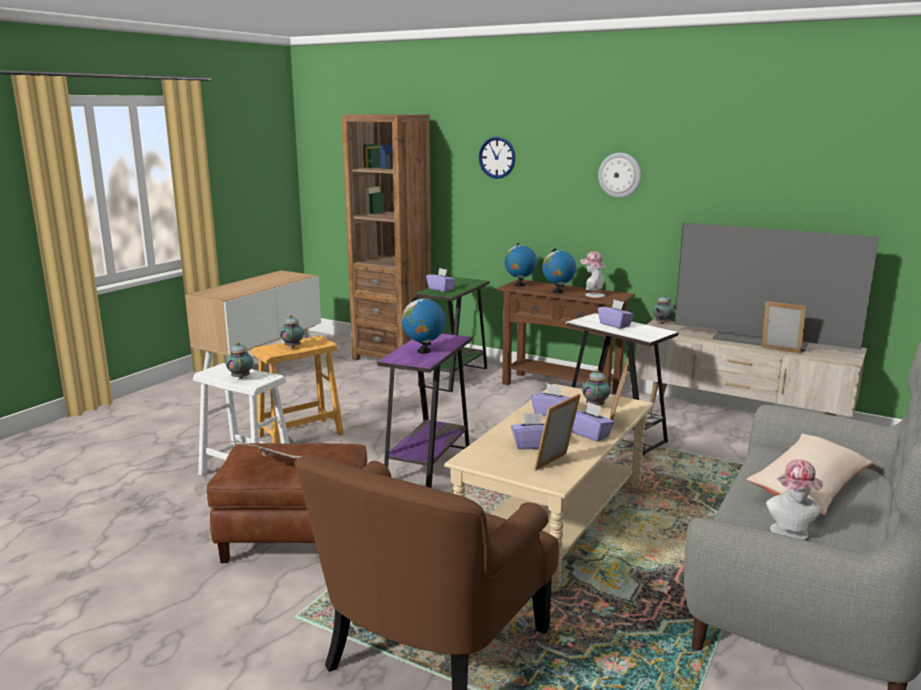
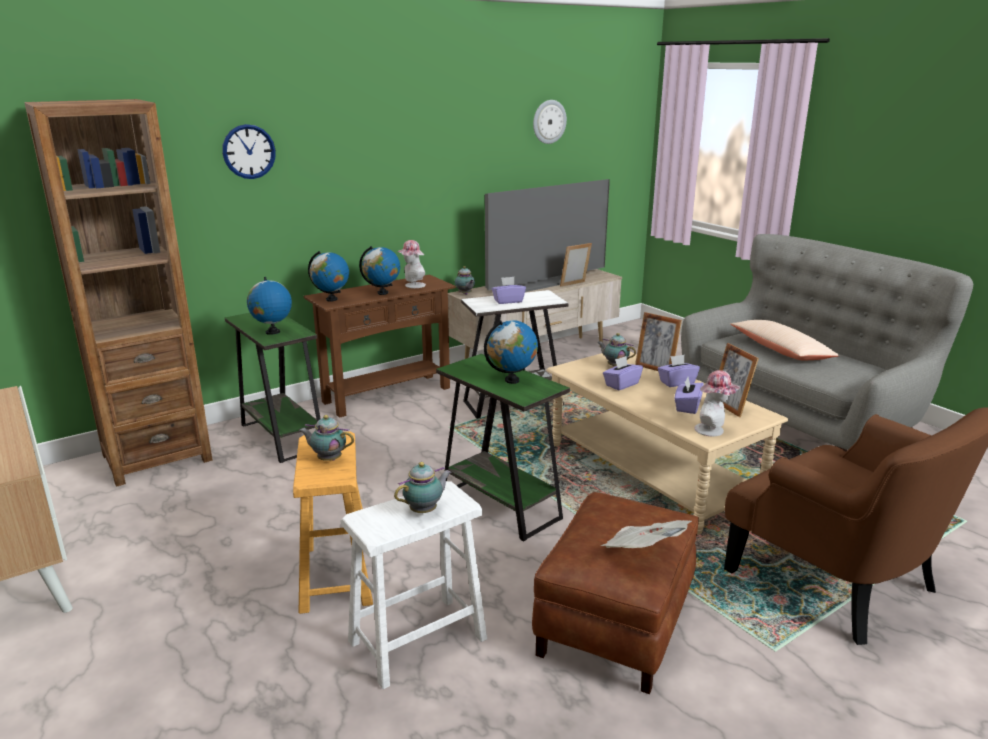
camera: 65 degrees left, 5 degrees up
teapot [226,342,253,379] -> teapot turned 135 degrees clockwise [394,462,452,513]
purple side table [377,333,472,488] -> green side table [436,354,570,541]
purple tissue box [426,268,456,292] -> globe [247,277,292,335]
wall clock [598,153,641,198] -> wall clock moved to [533,100,567,144]
hat [766,459,823,540] -> hat moved to [694,370,740,436]

